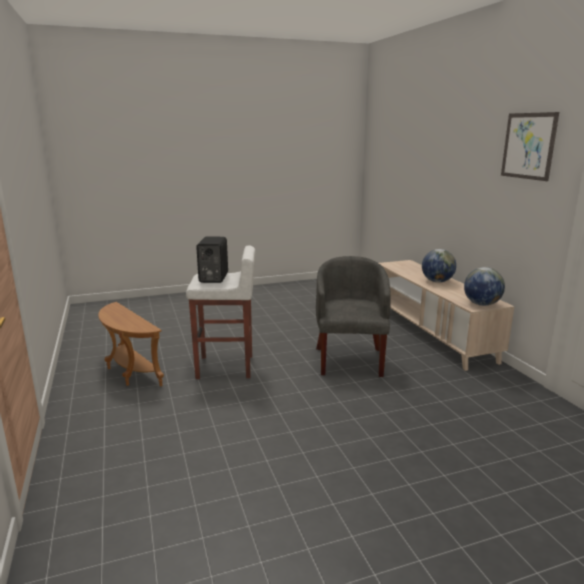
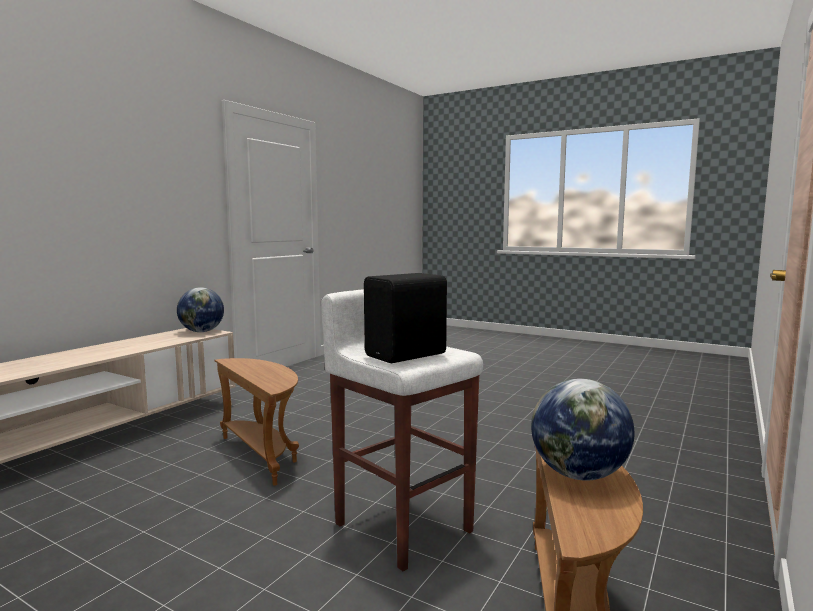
camera: 130 degrees left, 10 degrees down
grey armchair [316,256,391,377] -> brown side table [215,358,299,486]
globe [422,249,456,283] -> globe moved to [531,379,634,481]
picture [501,112,559,181] -> none

